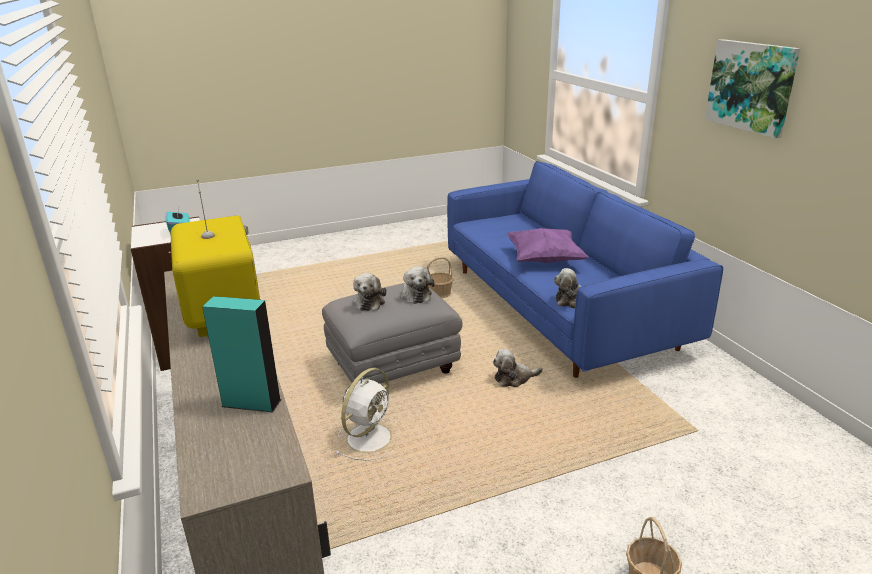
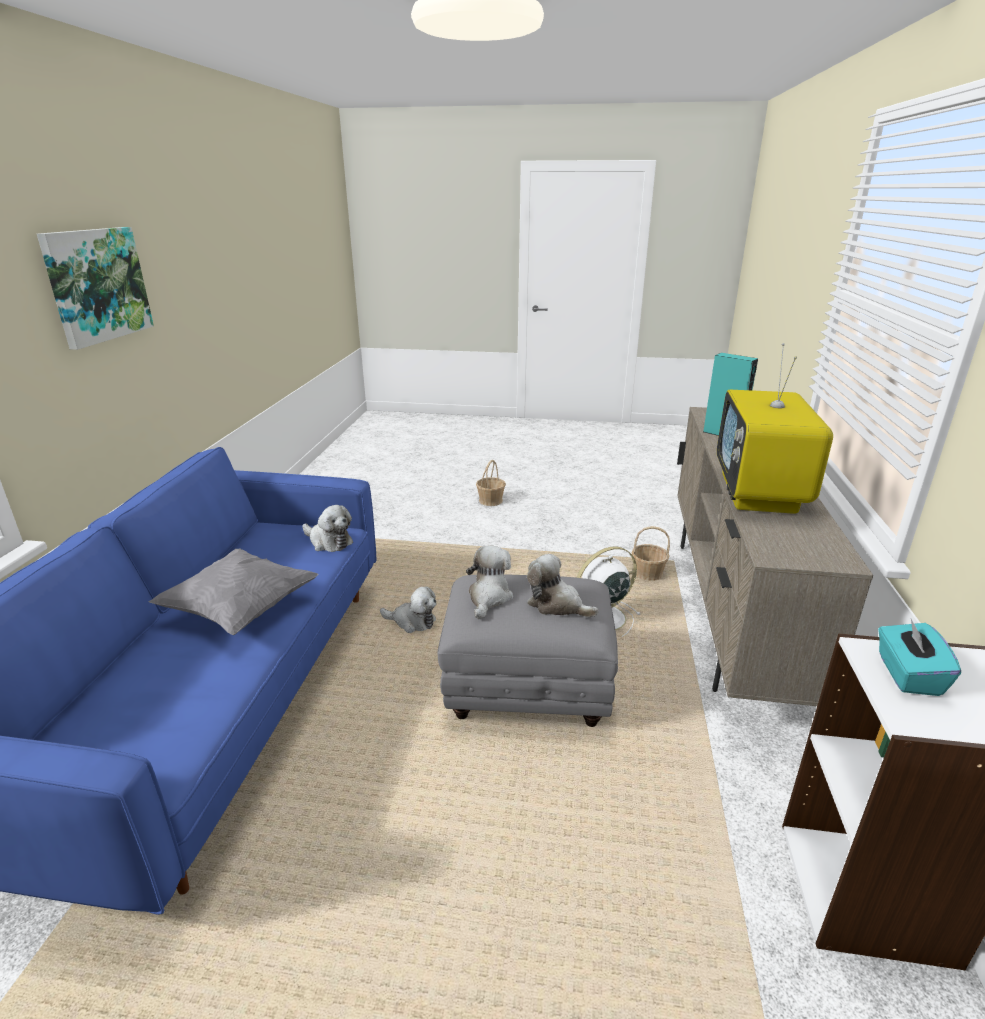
camera: 150 degrees left, 0 degrees up
plush toy [352,273,386,311] -> plush toy turned 90 degrees counterclockwise [527,554,599,617]
basket [427,257,454,298] -> basket moved to [632,526,670,581]
purple pillow [506,228,589,263] -> grey pillow [149,549,319,635]

